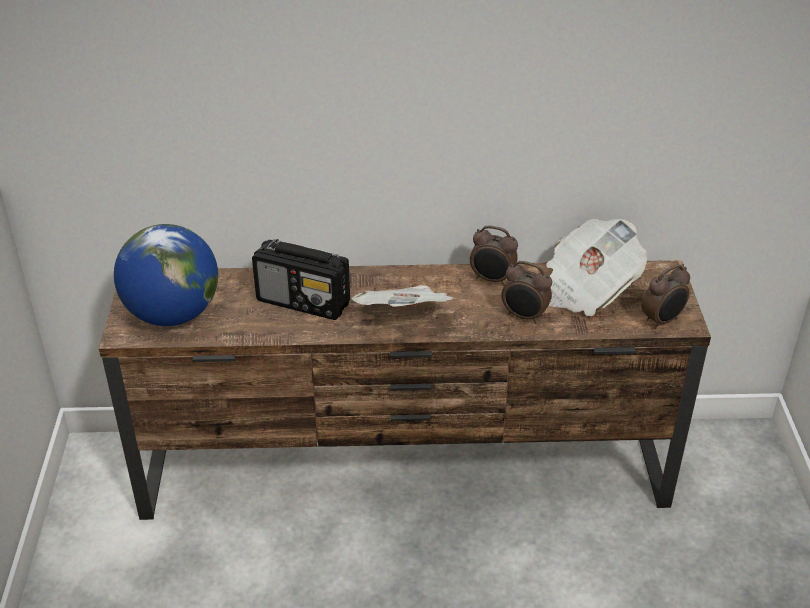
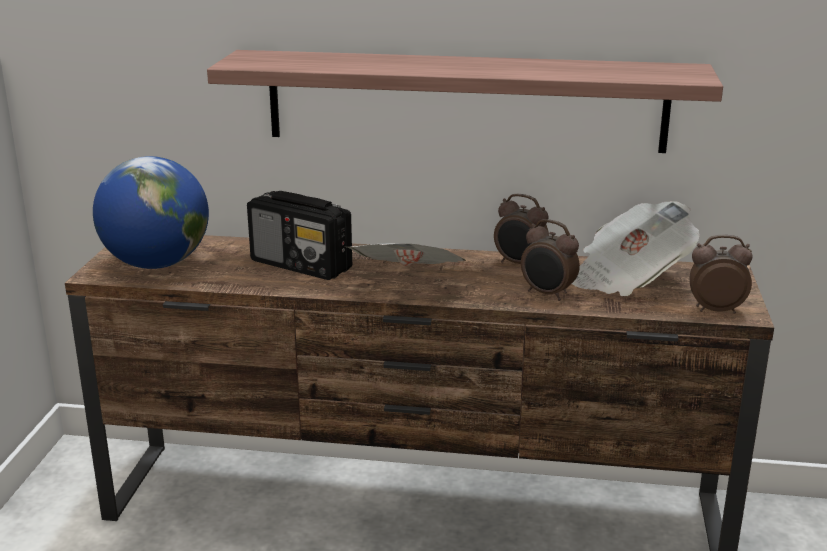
camera: 10 degrees right, 15 degrees down
alarm clock [642,264,690,329] -> alarm clock turned 150 degrees counterclockwise [690,235,753,314]
none -> shelf [207,50,723,153]

